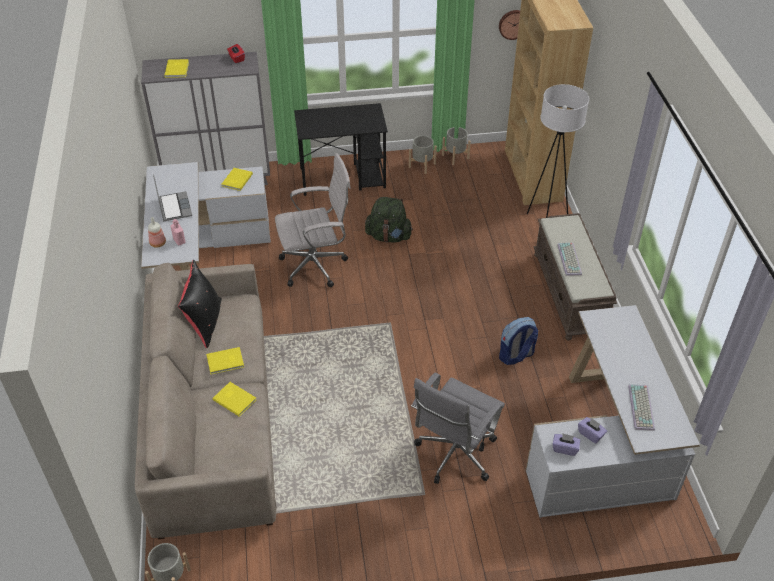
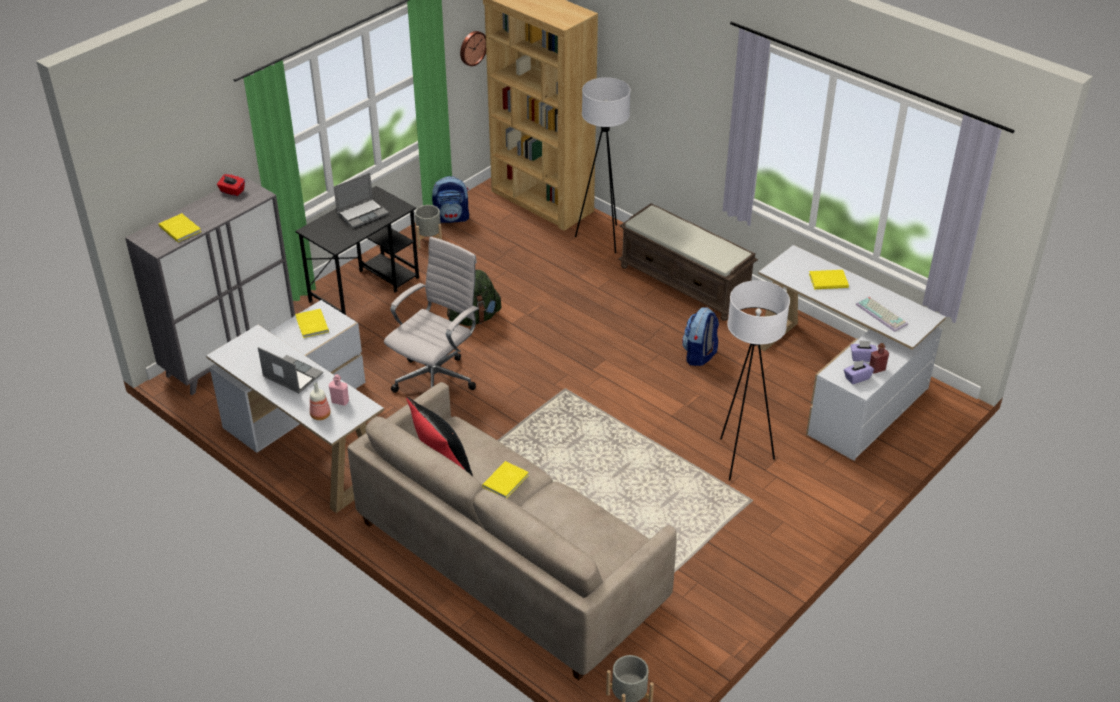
camera: 40 degrees left, 5 degrees down
yellow book [213,382,256,417] -> yellow book moved to [809,270,849,289]
grey office chair [411,373,505,484] -> white floor lamp [720,280,790,480]
grey planter [442,127,471,165] -> backpack [432,176,469,223]
keyboard [557,243,582,276] -> none
none -> laptop [334,173,389,228]
none -> red bottle [870,343,889,374]

